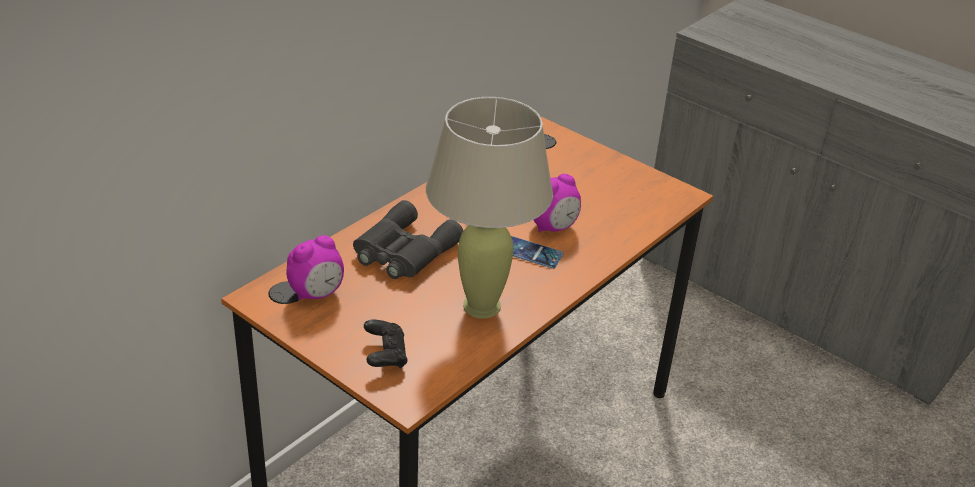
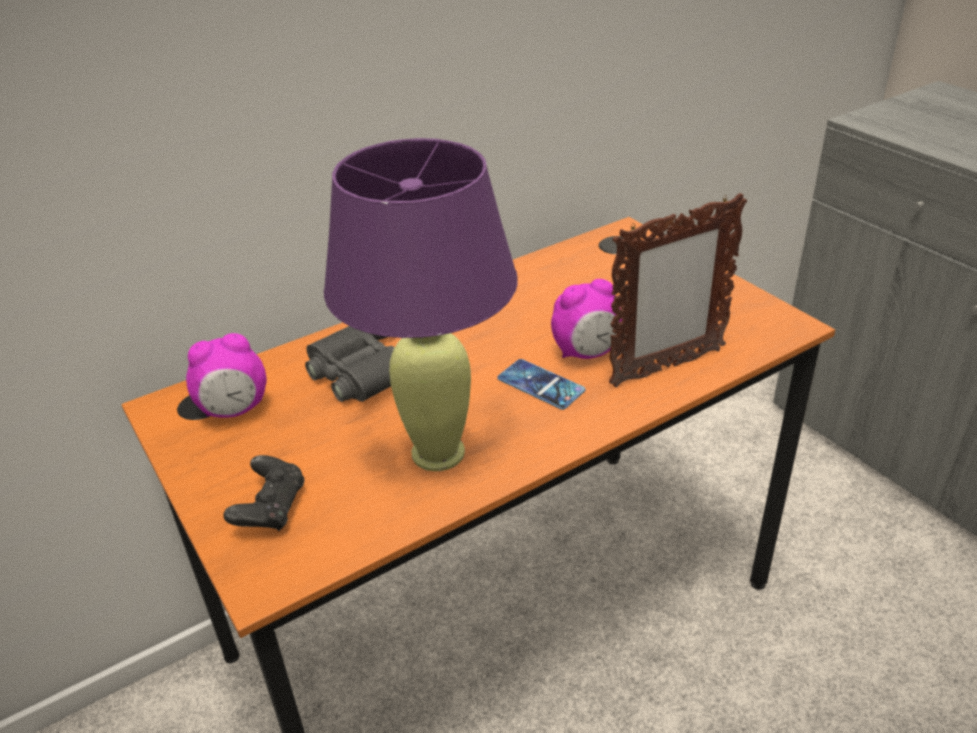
camera: 20 degrees right, 0 degrees up
beige table lamp [426,97,553,319] -> purple table lamp [324,138,518,471]
none -> picture frame [609,193,747,388]

